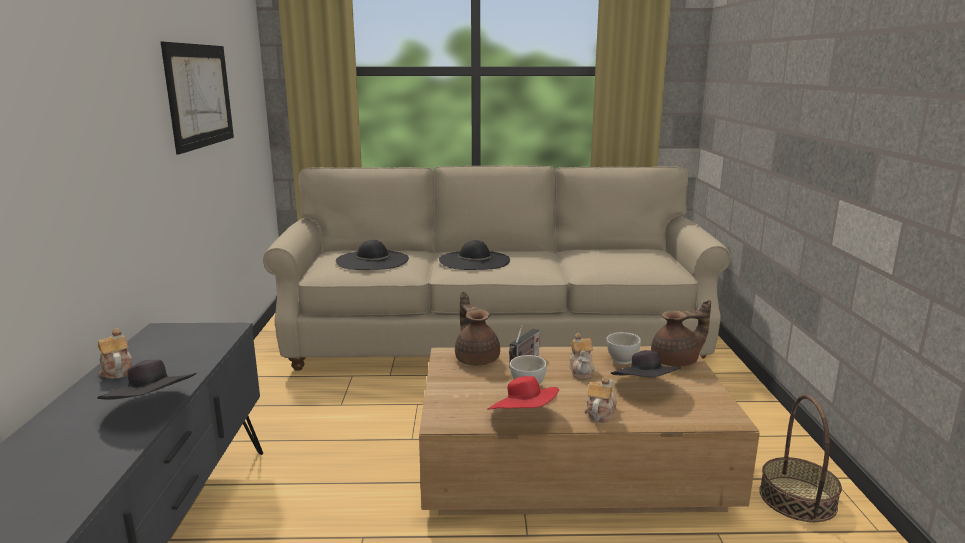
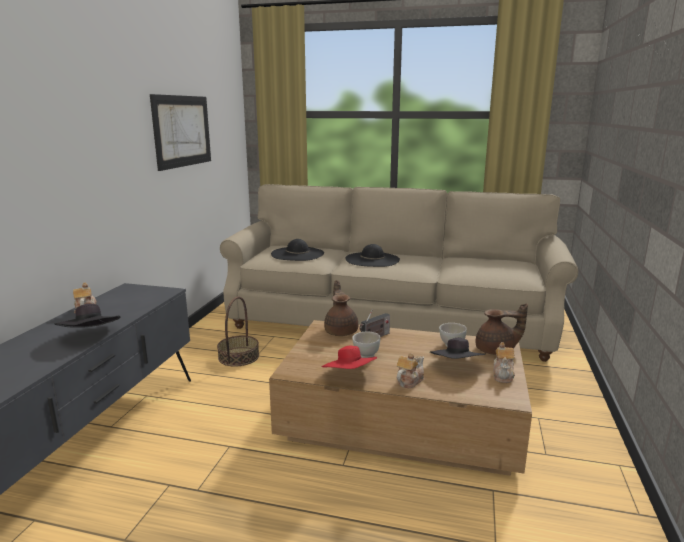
camera: 15 degrees right, 0 degrees up
teapot [570,333,594,379] -> teapot moved to [493,342,515,383]
basket [759,395,842,522] -> basket moved to [217,296,259,367]

